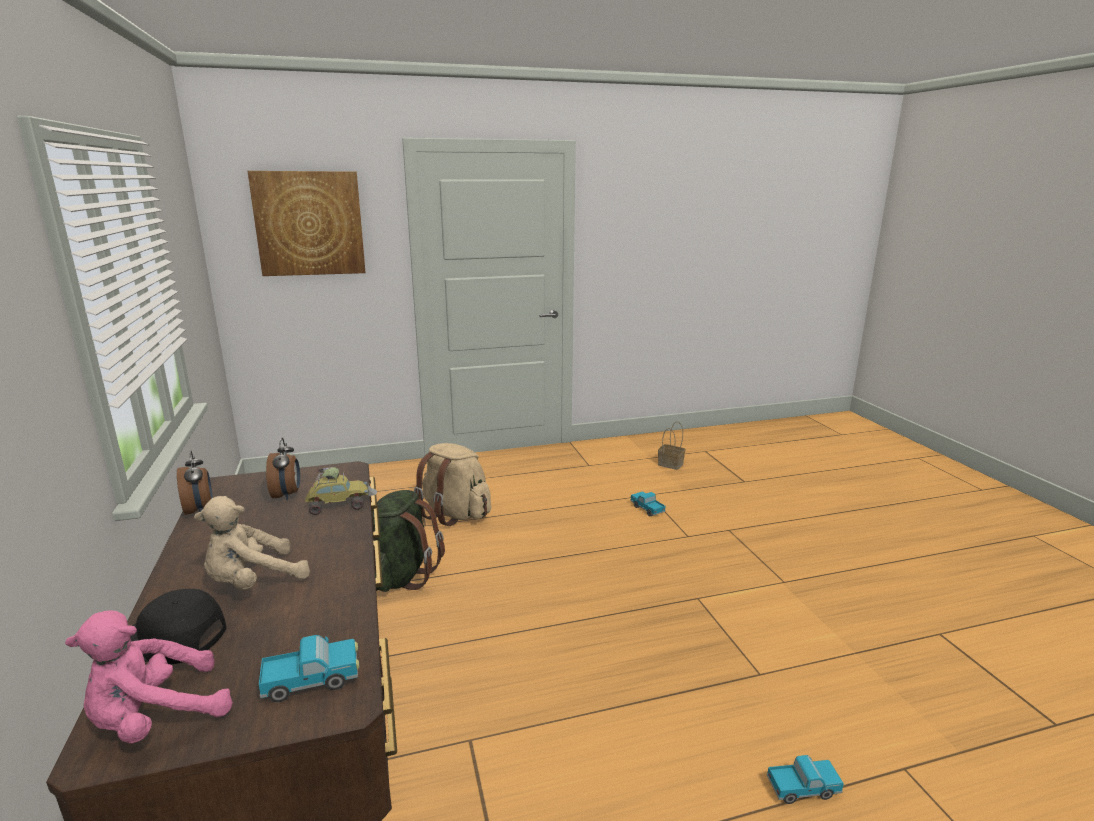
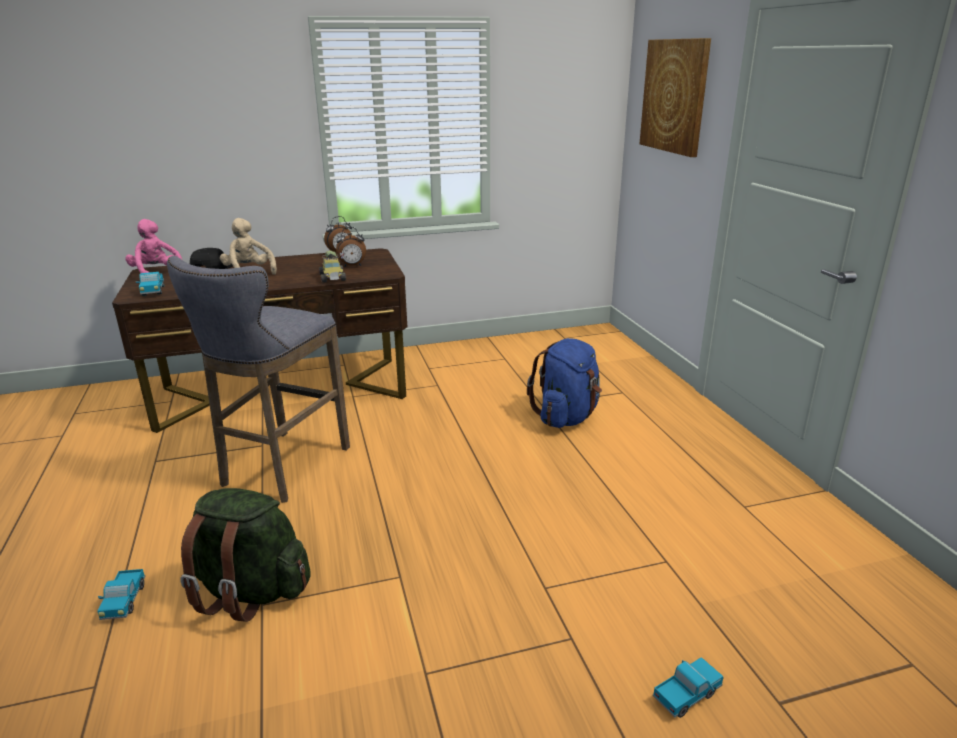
camera: 90 degrees right, 5 degrees up
green backpack [372,490,445,592] -> green backpack moved to [180,488,311,622]
beige backpack [414,443,491,526] -> blue backpack [527,338,602,428]
toy truck [631,491,665,516] -> toy truck moved to [653,658,723,718]
basket [658,422,685,470] -> none
none -> grey stool [167,256,350,503]

